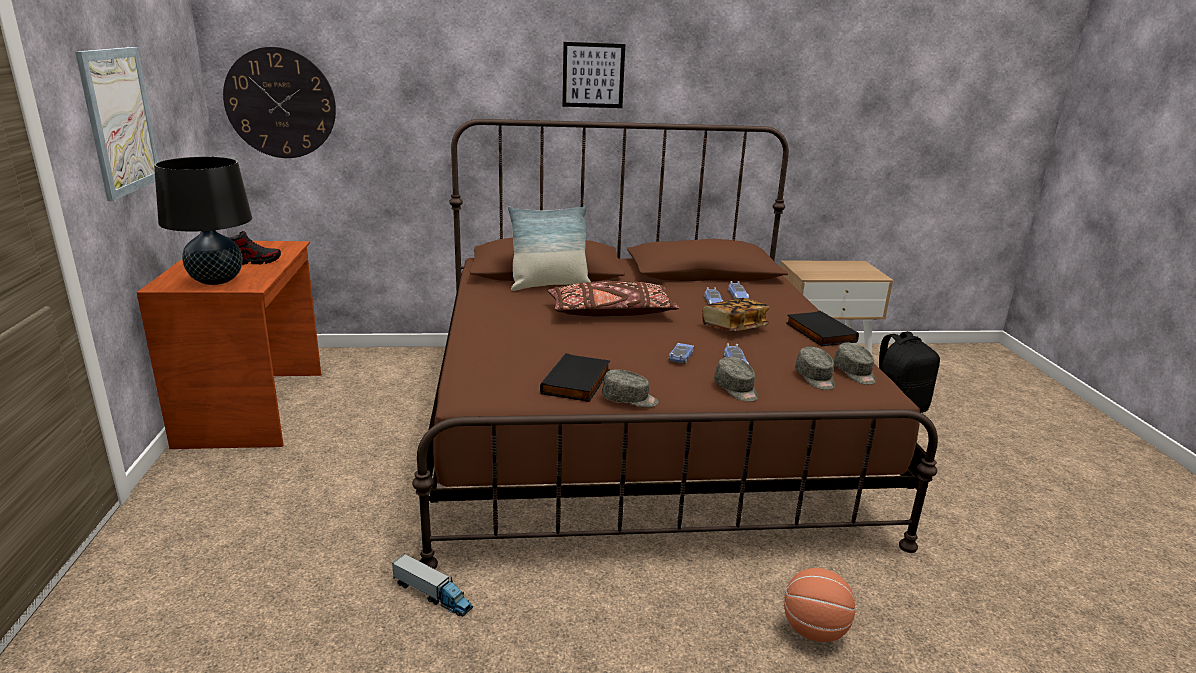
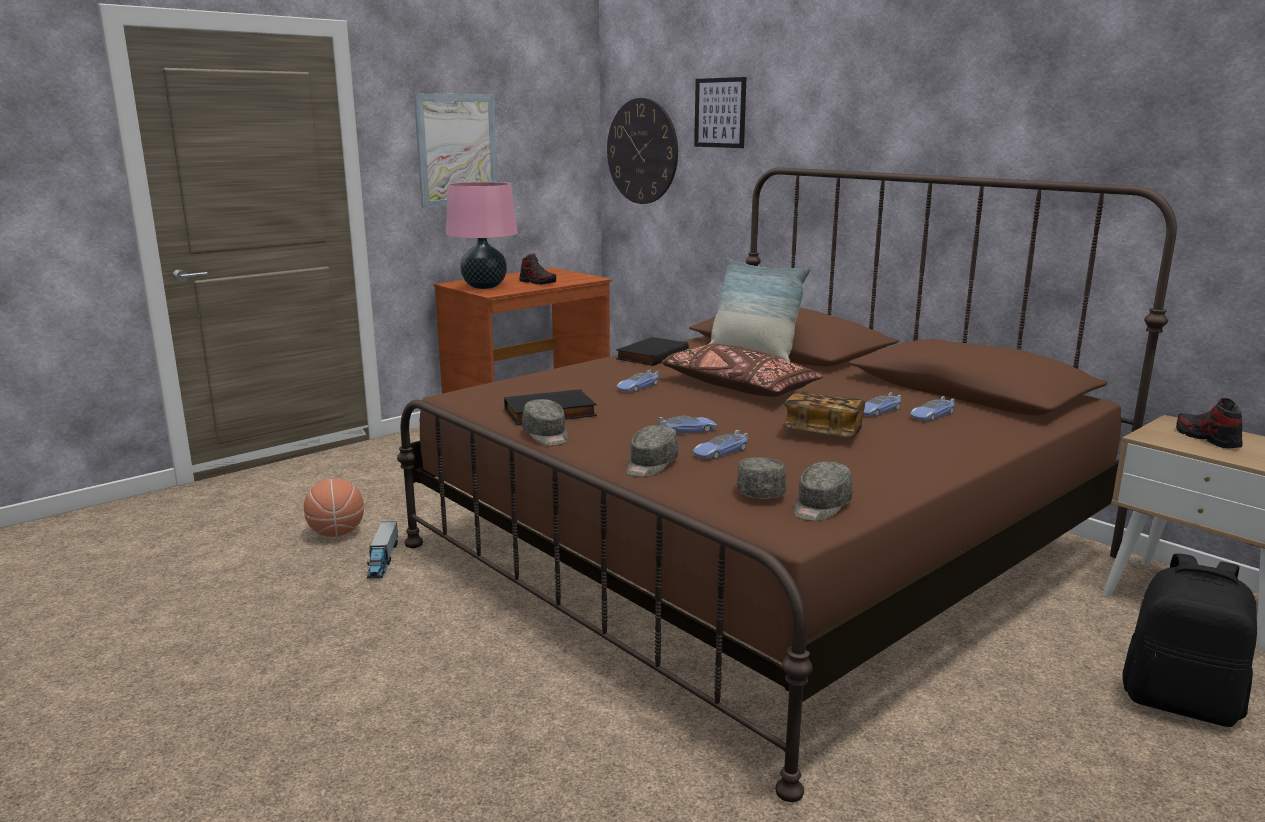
camera: 55 degrees right, 5 degrees down
black table lamp [154,156,252,285] -> pink table lamp [446,182,518,289]
picture [562,42,625,108] -> picture moved to [694,77,747,148]
basketball [784,568,855,642] -> basketball moved to [304,478,364,537]
black book [786,311,859,346] -> black book moved to [616,337,689,366]
grey cap [795,347,835,390] -> grey cap turned 135 degrees clockwise [736,457,786,499]
none -> toy car [617,370,659,392]
none -> shoe [1176,398,1243,448]

